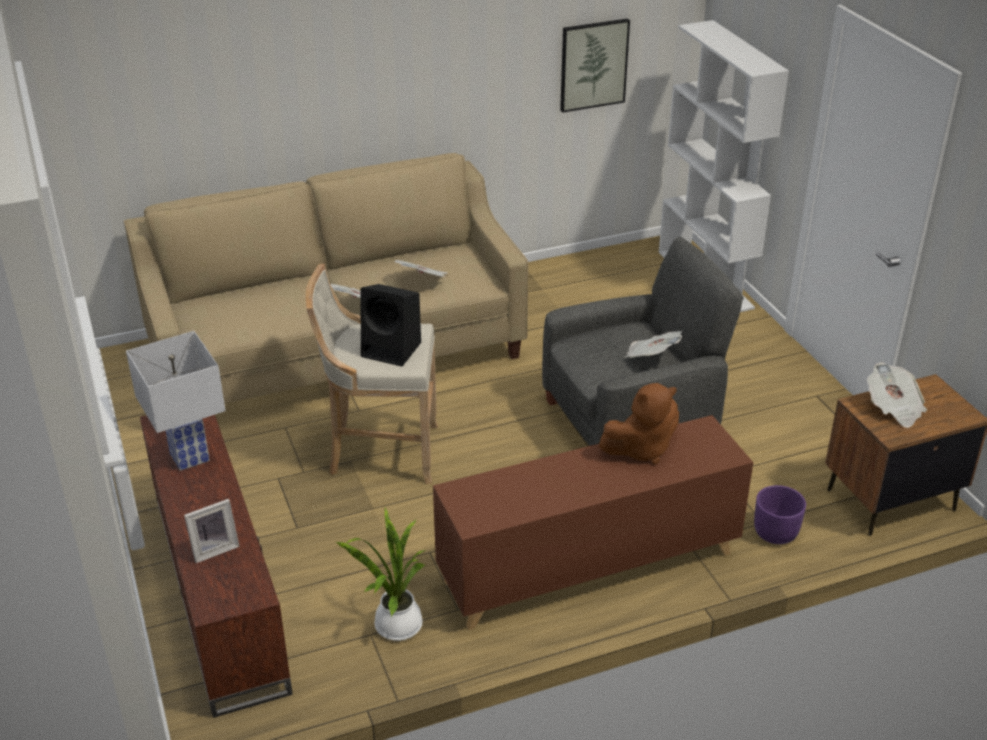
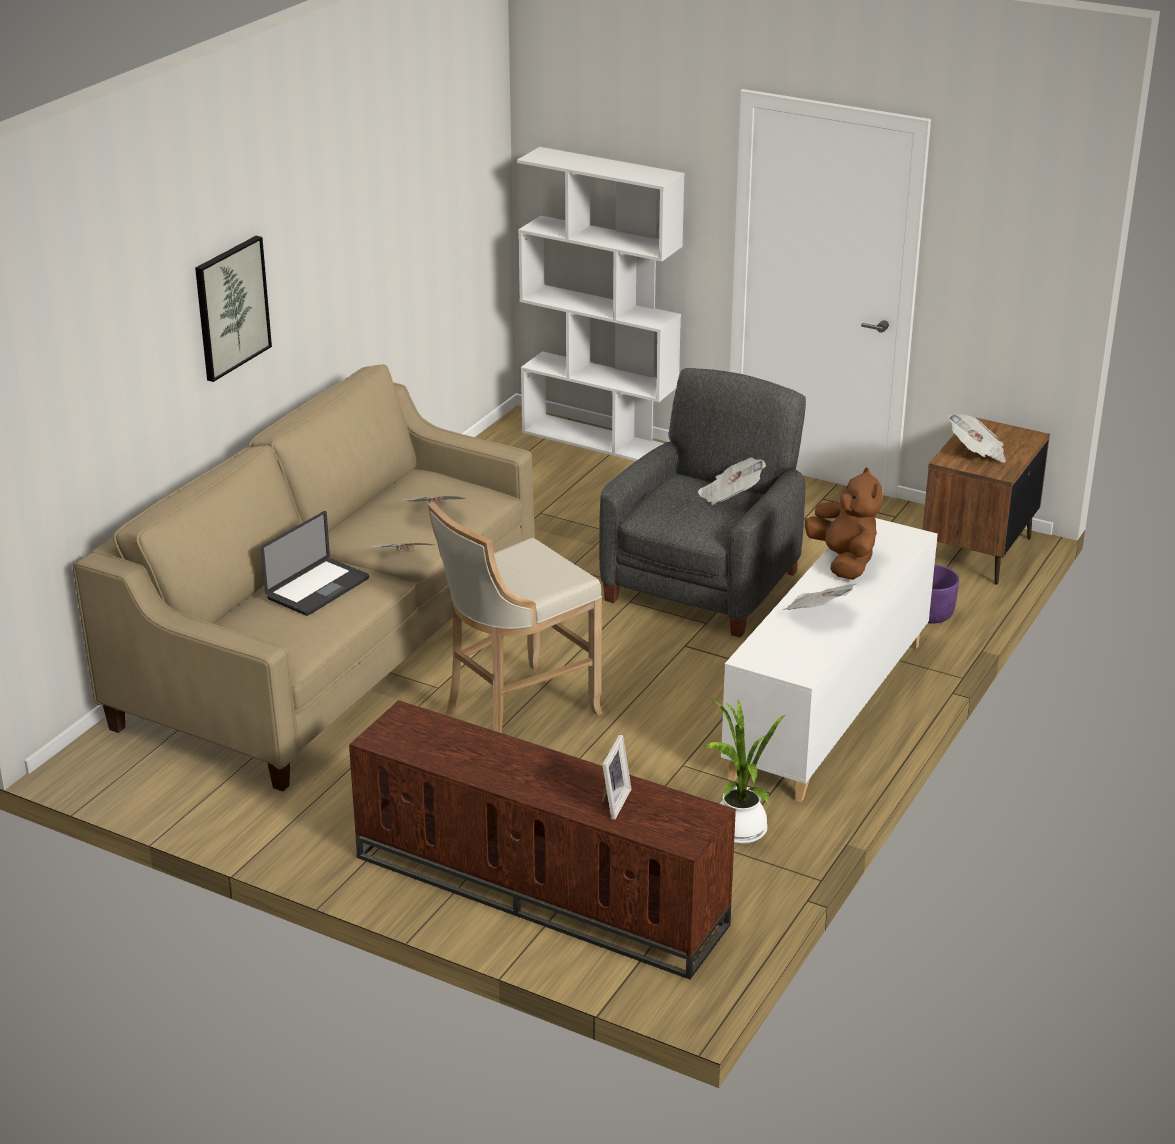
camera: 40 degrees left, 5 degrees down
white table lamp [126,331,226,471] -> none
black speaker [360,284,421,366] -> none
brown cabinet [433,415,754,630] -> white cabinet [721,518,938,803]
picture [560,19,630,113] -> picture moved to [195,236,272,382]
brown plush toy [599,383,679,465] -> brown plush toy turned 45 degrees counterclockwise [805,467,883,580]
none -> laptop [261,511,369,616]
none -> newspaper [783,584,856,610]

